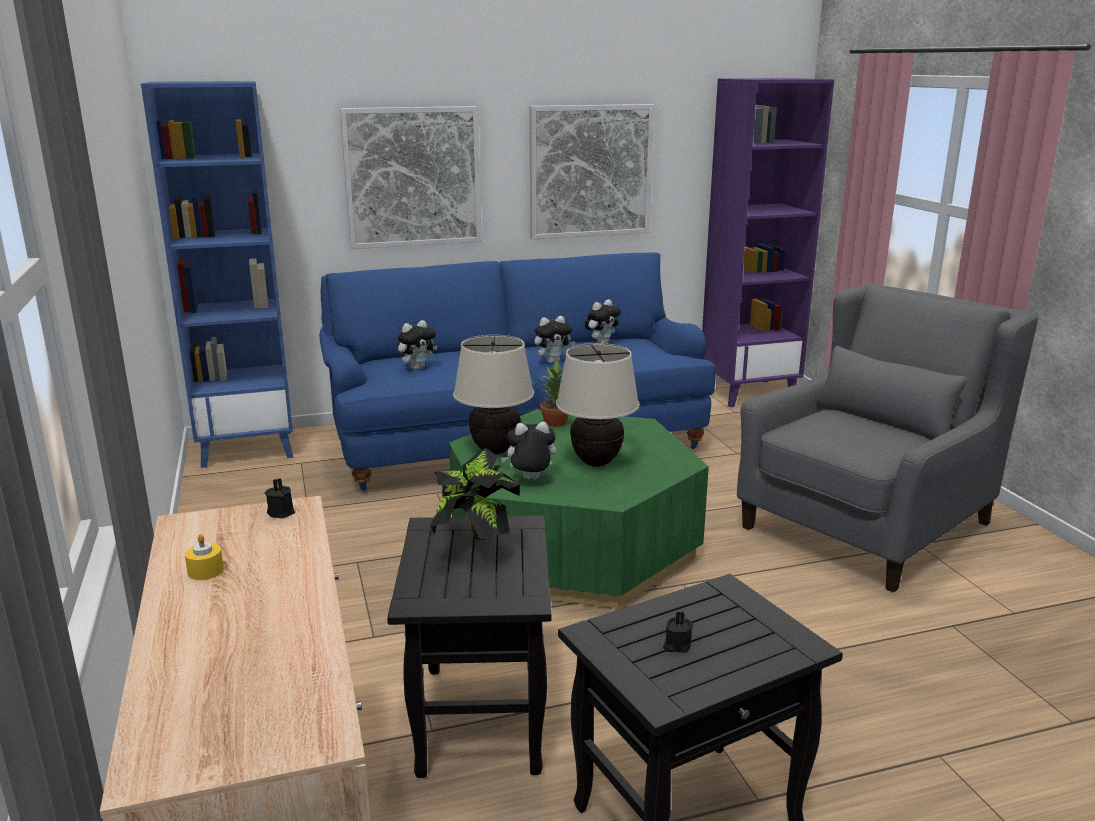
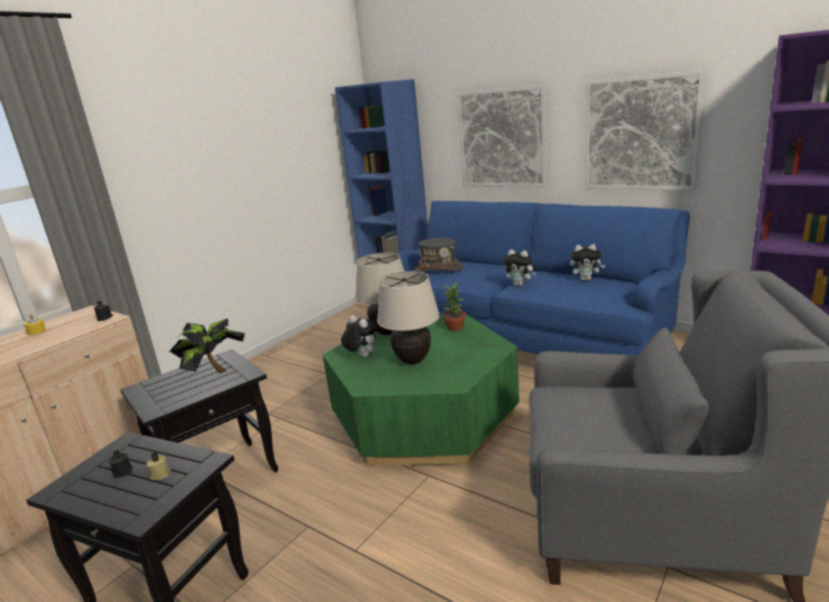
camera: 55 degrees right, 0 degrees up
plush toy [397,320,438,370] -> grey hat [415,238,464,272]
none -> beige candle [146,452,171,480]

